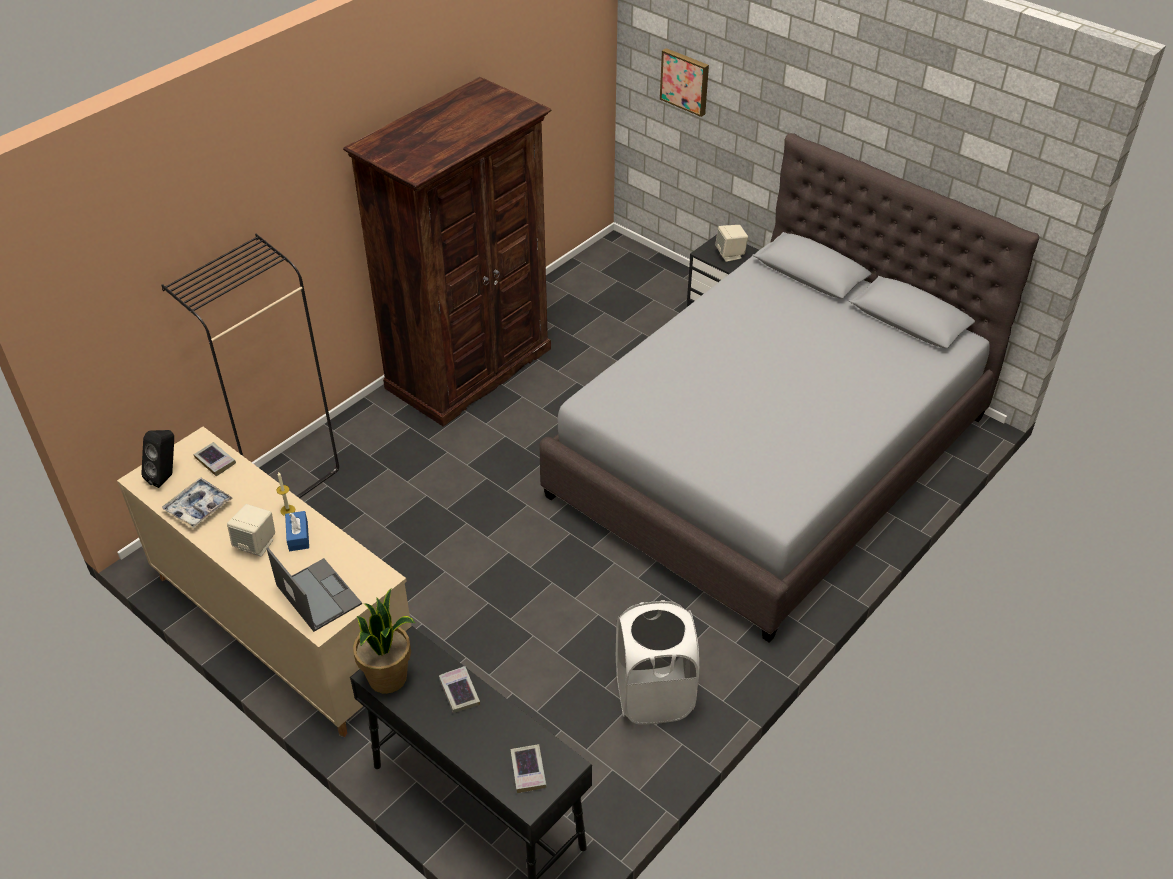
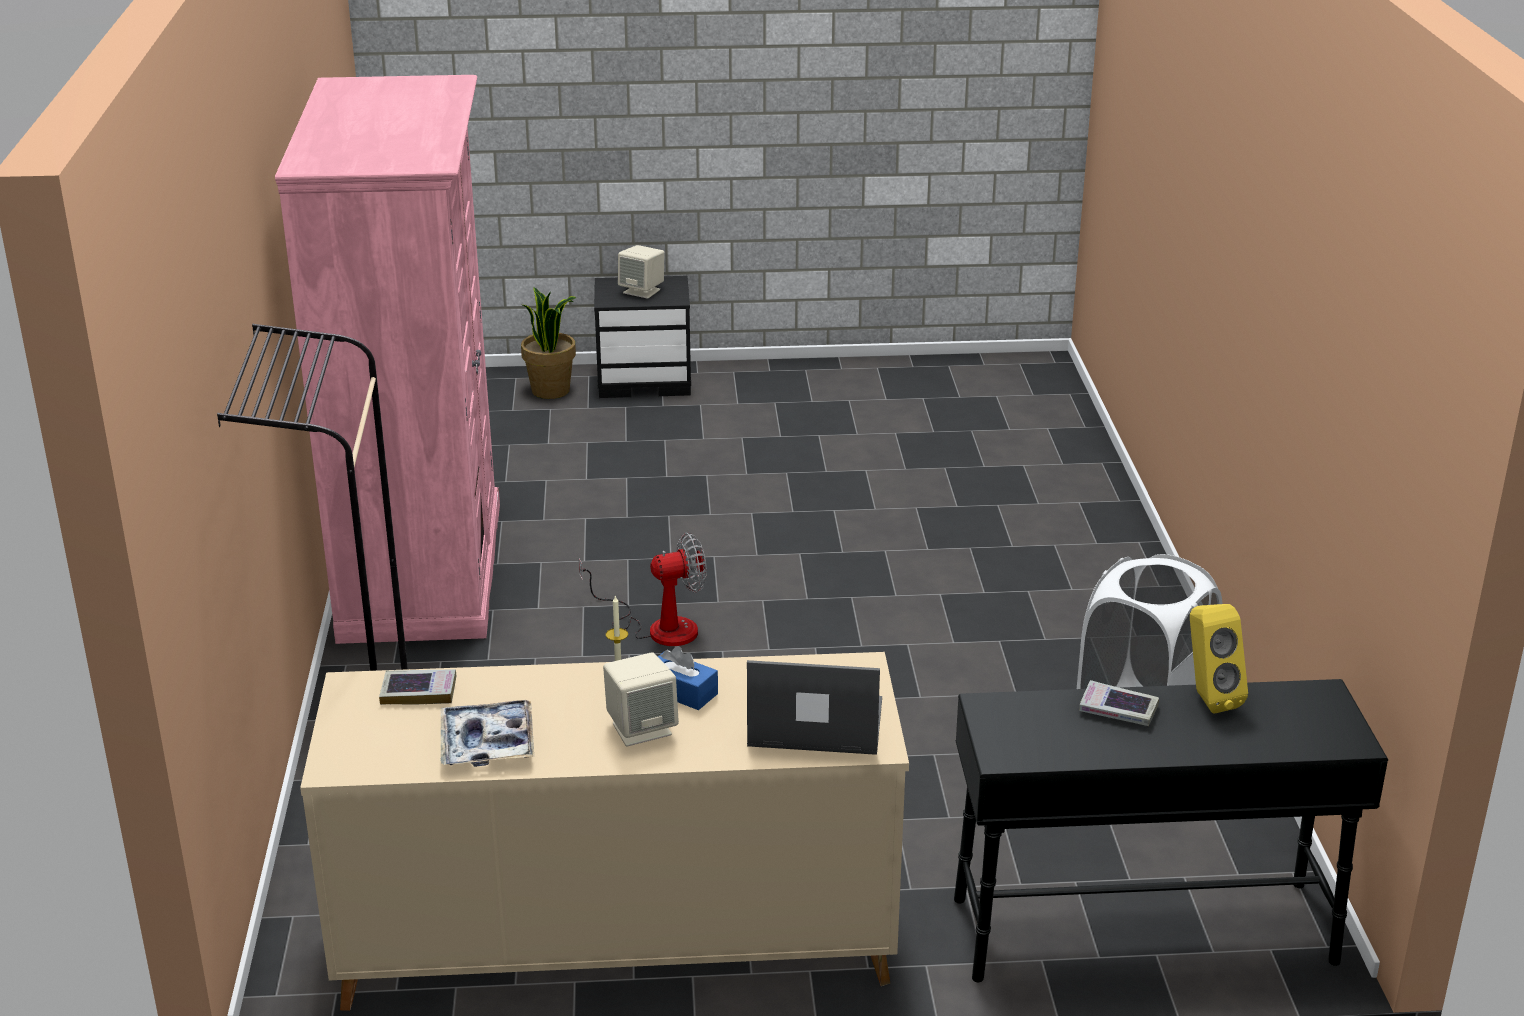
camera: 45 degrees left, 15 degrees down
black speaker [141,430,174,488] -> none
brown wardrobe [343,77,551,427] -> pink wardrobe [275,75,500,644]
potted plant [353,589,415,694] -> potted plant moved to [521,287,577,399]
book [510,744,547,793] -> none
grey bed [540,133,1039,642] -> none
picture [660,48,709,117] -> none
none -> fan [579,533,707,646]
none -> yellow speaker [1190,604,1248,714]

